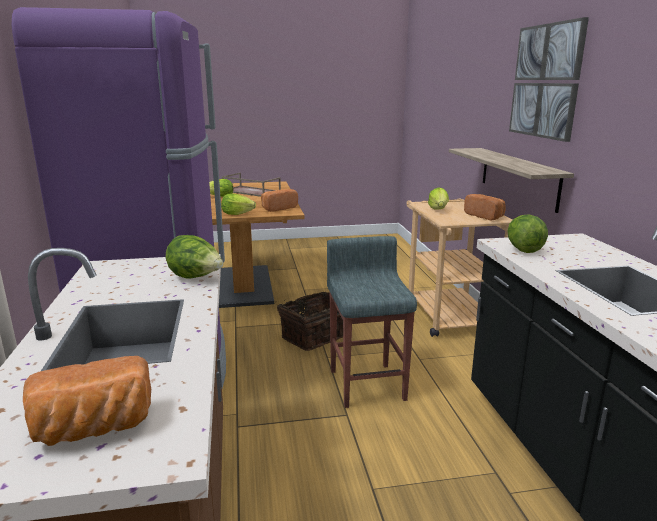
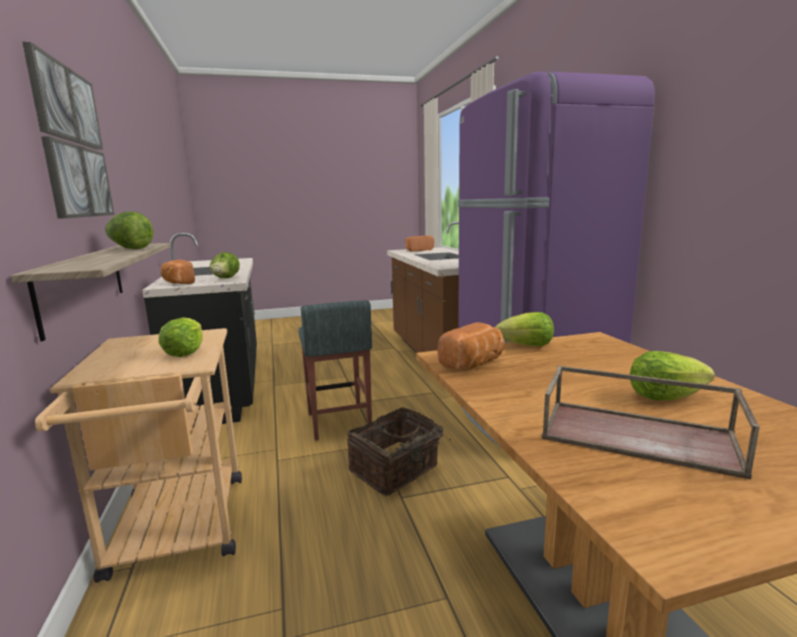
camera: 175 degrees right, 5 degrees down
lettuce [166,235,223,278] -> lettuce moved to [105,211,153,249]
bread [464,194,506,221] -> bread moved to [161,259,195,284]

